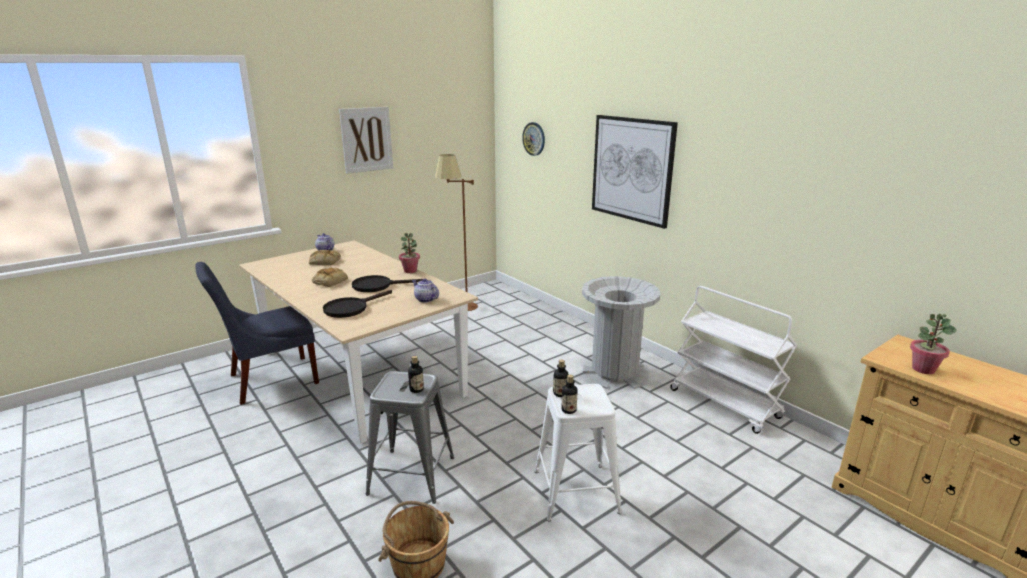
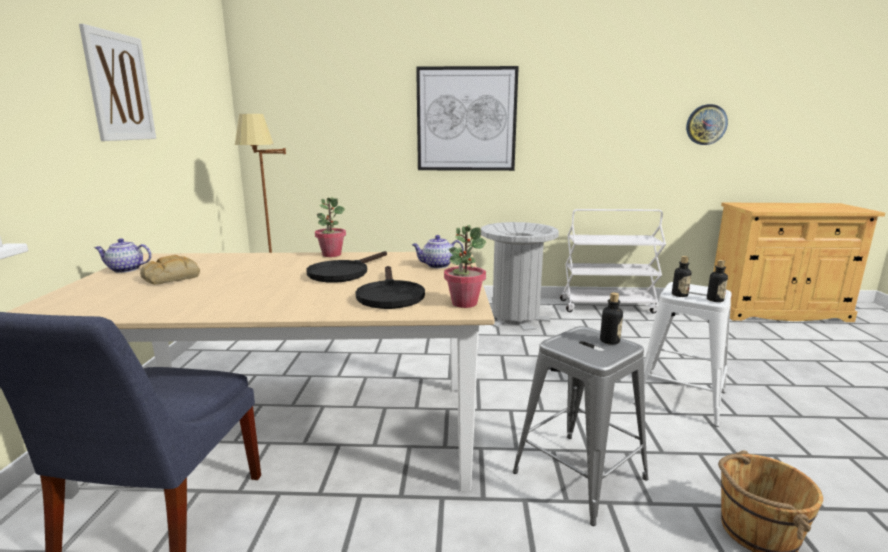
camera: 50 degrees left, 5 degrees down
bread [312,268,348,287] -> none
wall clock [522,122,545,156] -> wall clock moved to [686,104,728,145]
potted plant [910,314,957,374] -> potted plant moved to [444,225,486,308]

